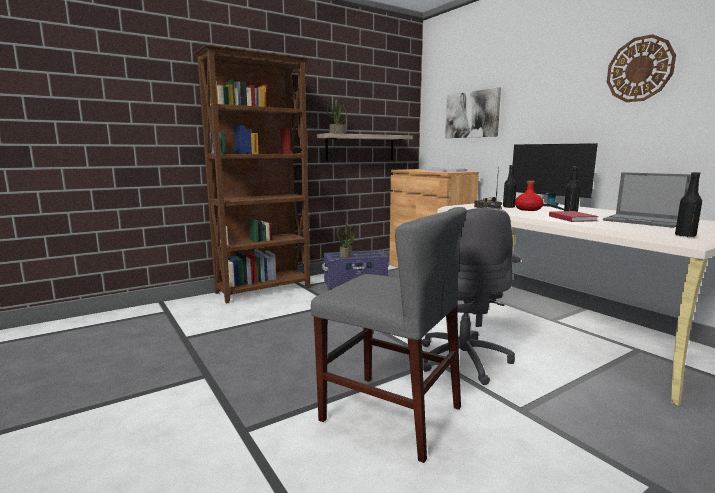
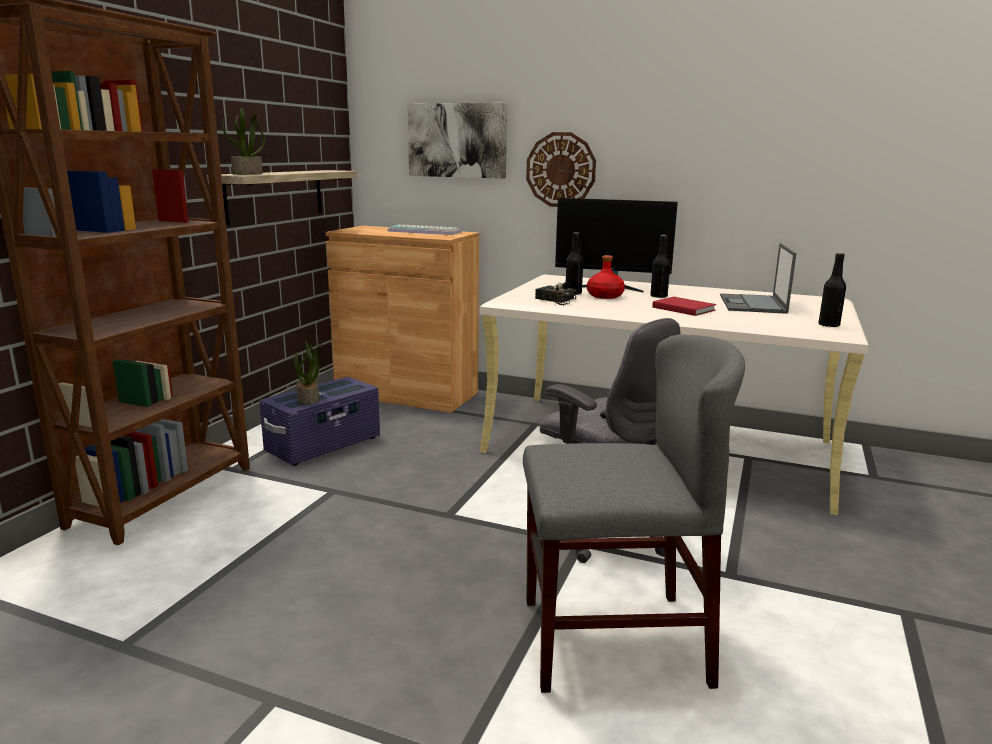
camera: 35 degrees left, 5 degrees up
laptop [603,172,691,228] -> laptop turned 90 degrees clockwise [720,243,796,314]
wall clock [607,34,676,102] -> wall clock moved to [526,132,596,207]

